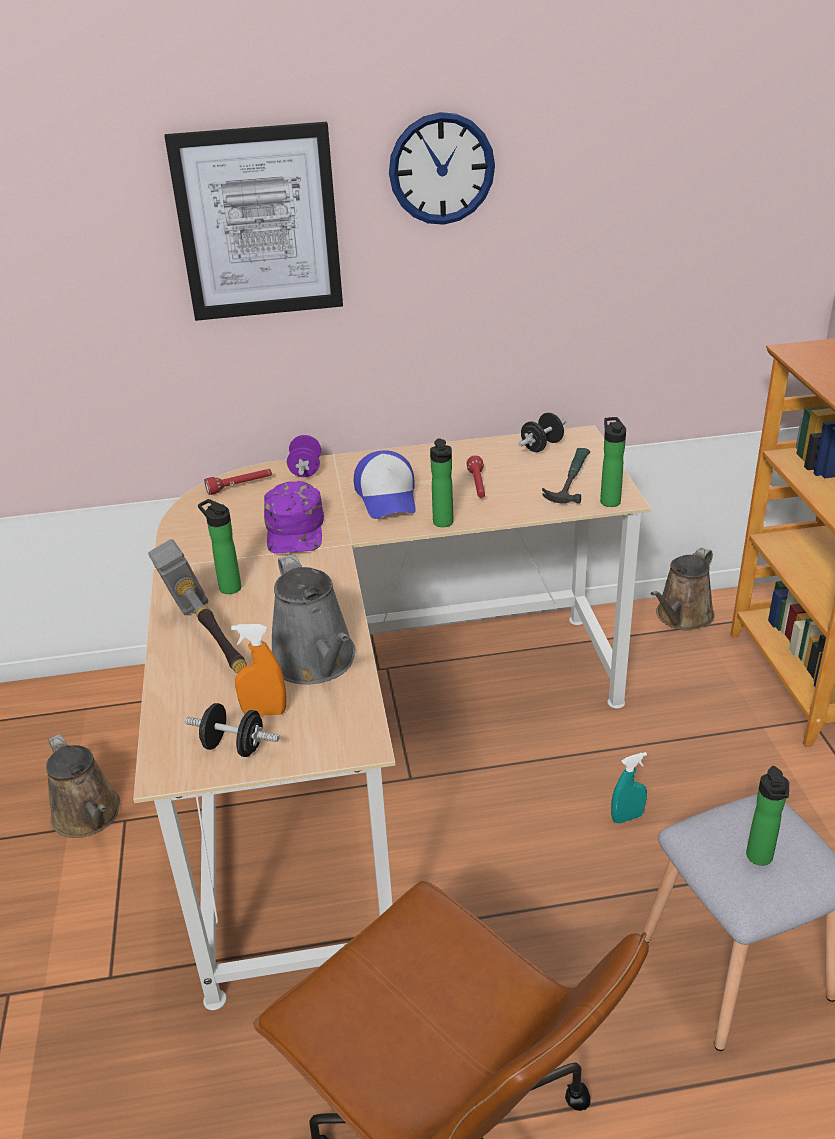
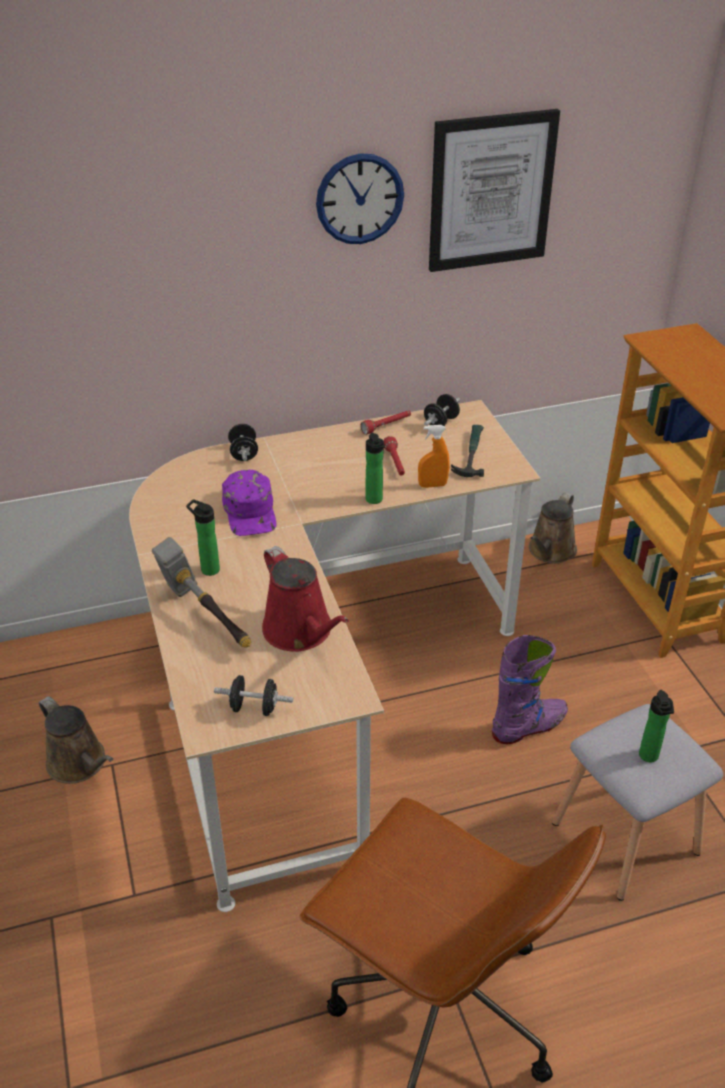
camera: 10 degrees left, 5 degrees up
picture [165,122,343,321] -> picture moved to [429,109,560,272]
red flashlight [204,469,272,495] -> red flashlight moved to [361,410,411,435]
orange spray bottle [231,624,286,716] -> orange spray bottle moved to [418,425,450,488]
grey watering can [272,554,356,685] -> red watering can [262,546,349,652]
purple dumbbell [287,435,321,477] -> black dumbbell [228,424,258,461]
cap [354,451,416,519] -> none
bottle [600,417,626,507] -> none
turquoise spray bottle [611,752,647,823] -> purple boot [492,635,568,744]

